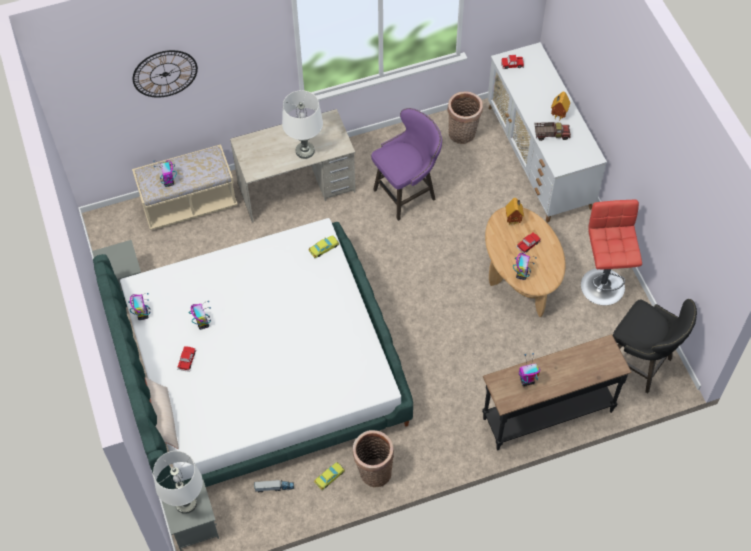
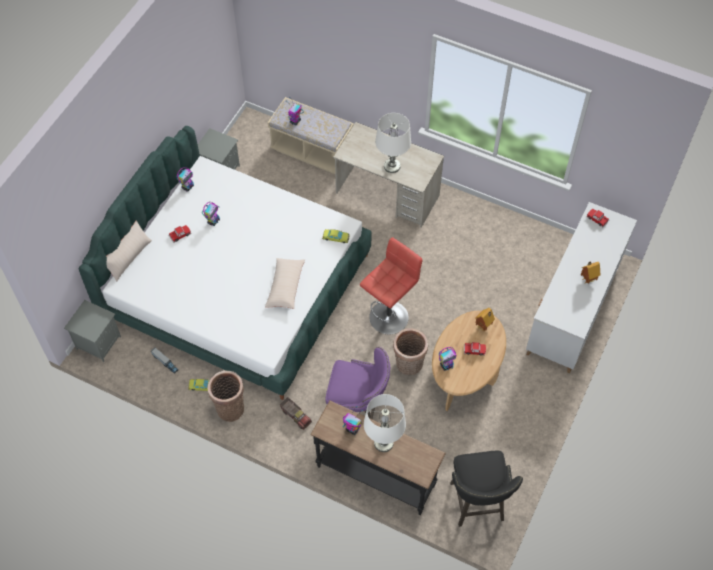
camera: 45 degrees right, 0 degrees up
wall clock [133,50,198,98] -> none
white table lamp [153,451,203,514] -> white table lamp moved to [364,394,406,452]
purple stool [371,108,442,221] -> purple stool moved to [326,347,390,419]
basket [448,91,483,144] -> basket moved to [393,328,428,375]
toy truck [534,122,571,141] -> toy truck moved to [280,397,312,430]
red stool [581,200,642,305] -> red stool moved to [360,237,422,334]
none -> beige pillow [265,258,305,309]

